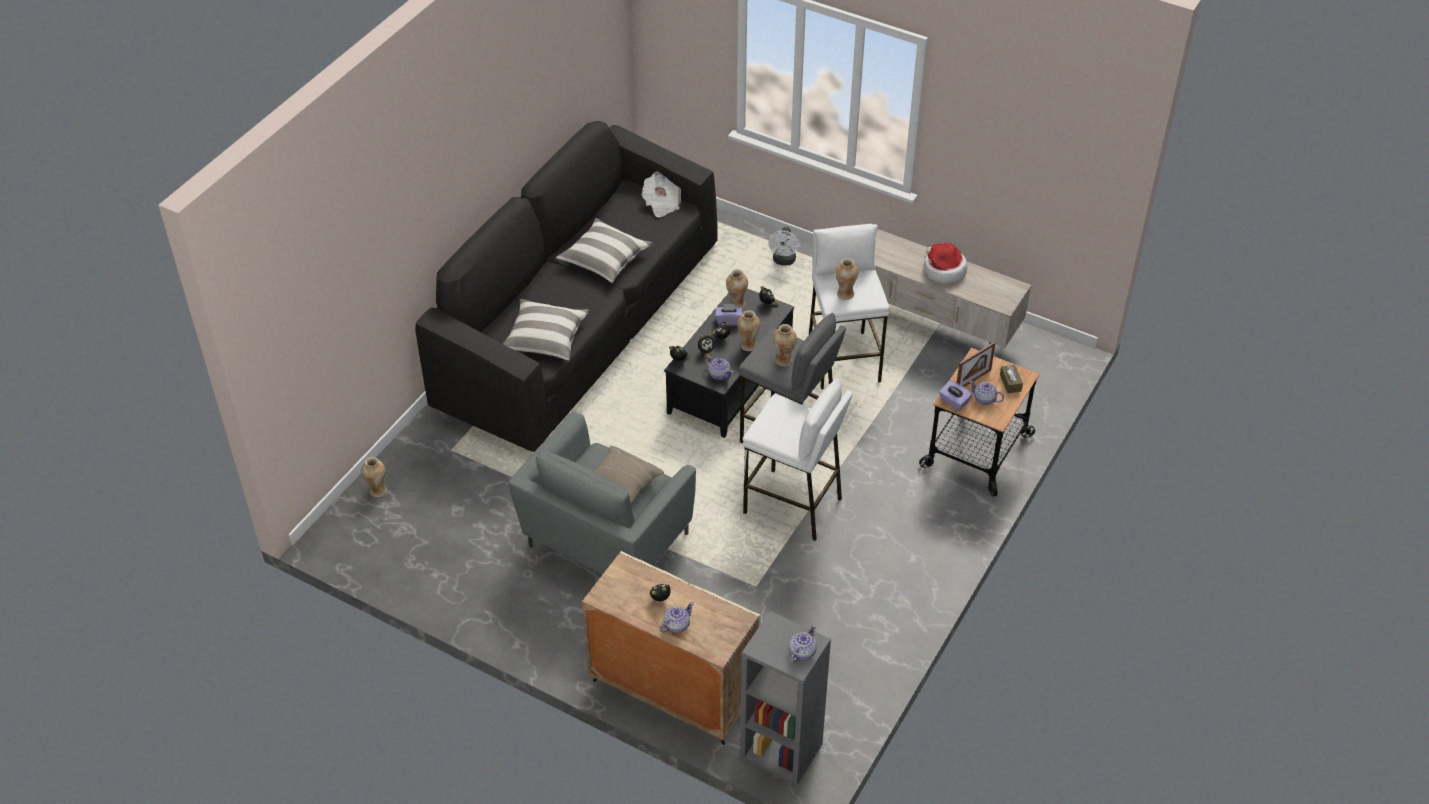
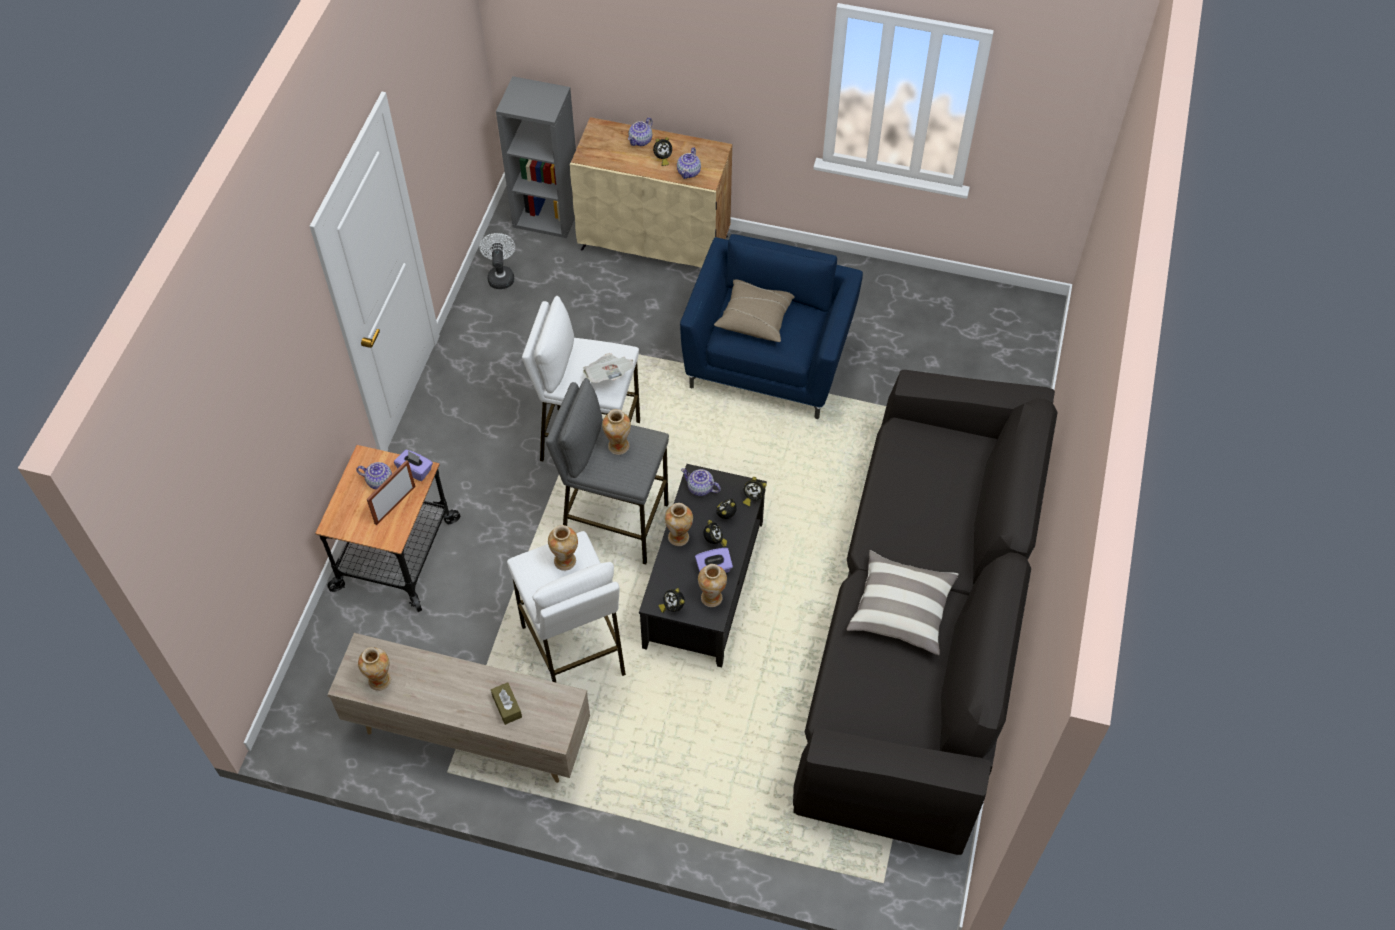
camera: 165 degrees right, 10 degrees up
vase [361,457,387,497] -> vase moved to [358,647,391,691]
pillow [503,299,589,360] -> none
grey armchair [509,412,696,574] -> blue armchair [680,234,863,419]
newspaper [642,171,681,217] -> newspaper moved to [583,353,634,383]
white fan [768,227,799,265] -> white fan moved to [479,233,515,289]
teapot [789,624,817,663] -> teapot moved to [677,147,701,179]
hat [923,242,967,283] -> none
brown tissue box [1000,365,1023,393] -> brown tissue box moved to [491,682,522,725]

